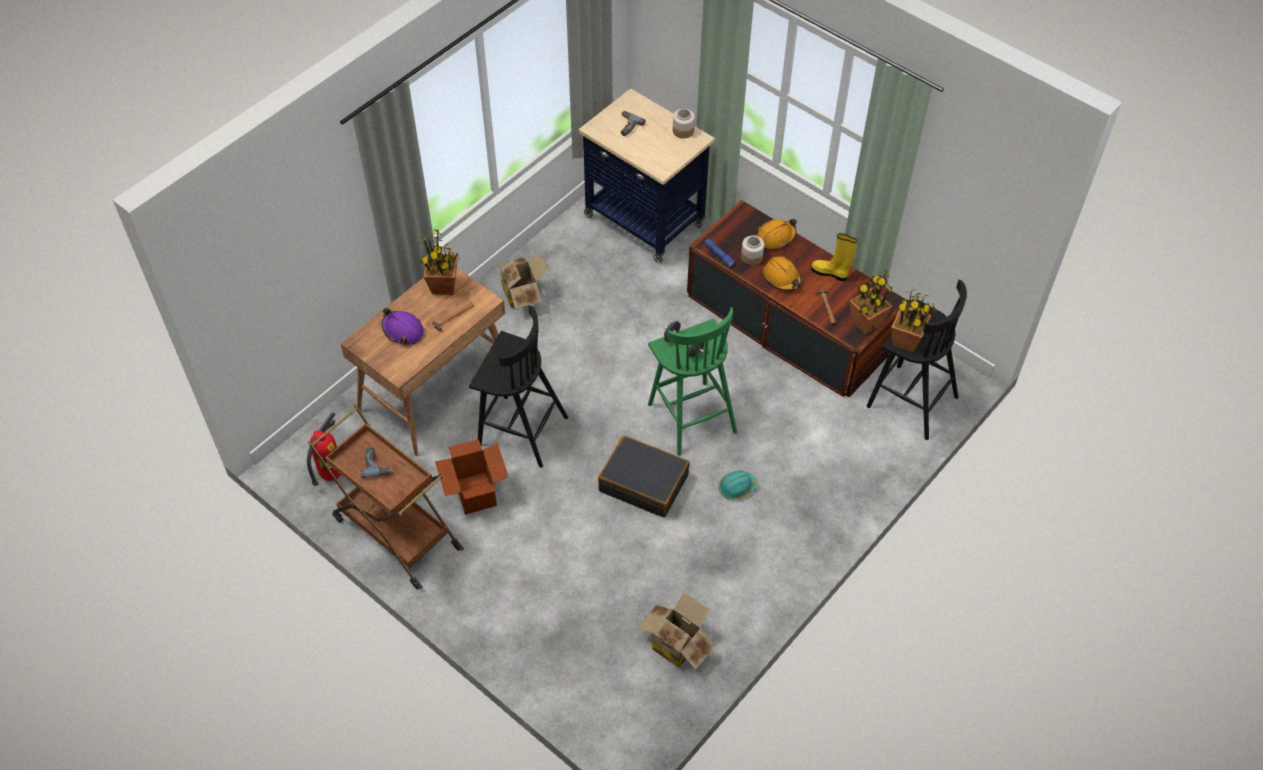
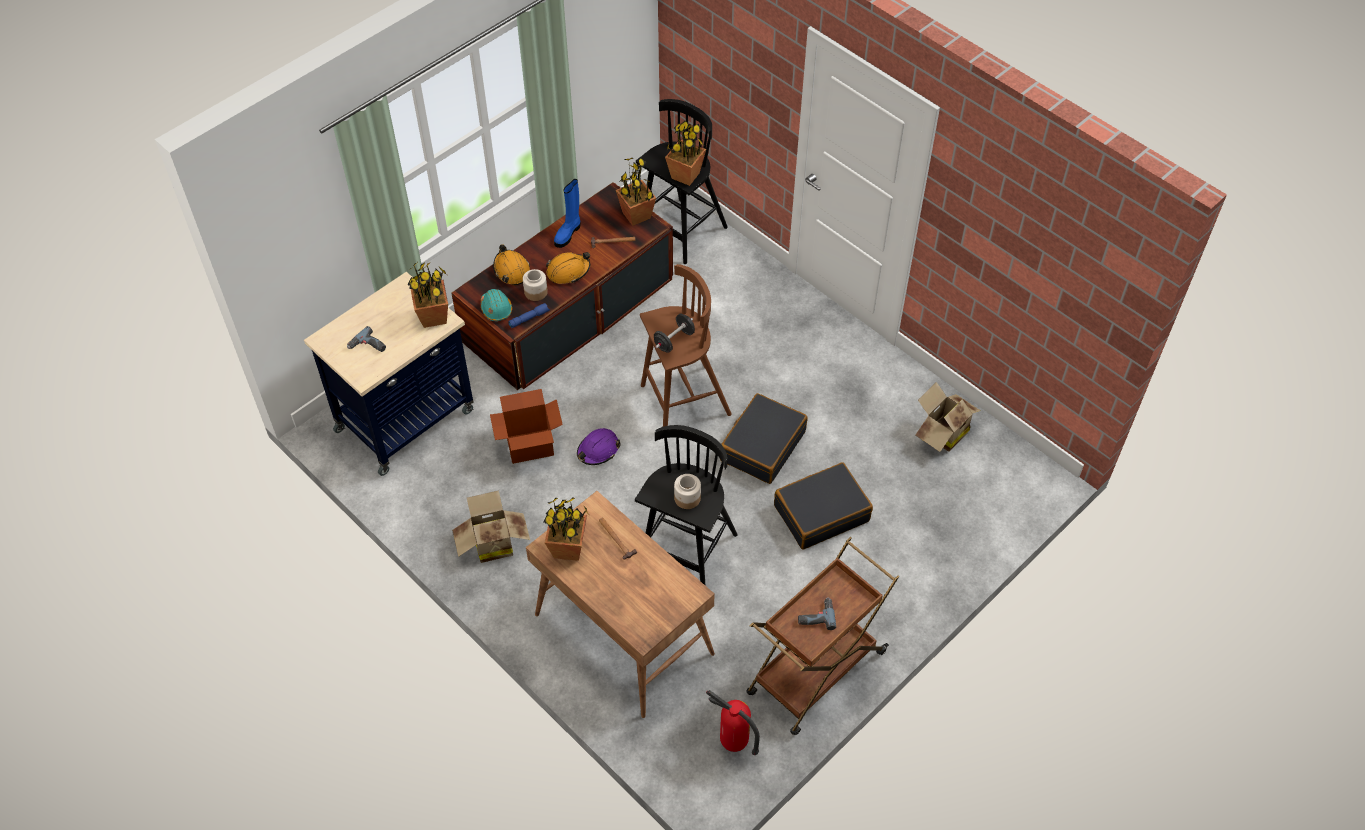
camera: 85 degrees left, 0 degrees up
purple hard hat [382,308,424,345] -> purple hard hat moved to [577,428,621,465]
cardboard box [435,439,509,515] -> cardboard box moved to [490,389,563,464]
green stool [648,307,737,456] -> brown stool [640,264,732,427]
jar [673,109,695,139] -> jar moved to [674,474,701,509]
turquoise hard hat [718,470,758,500] -> turquoise hard hat moved to [481,289,512,321]
yellow boot [811,233,857,281] -> blue boot [554,179,581,248]
none -> potted plant [408,262,448,328]
none -> black suitcase [774,462,873,550]

